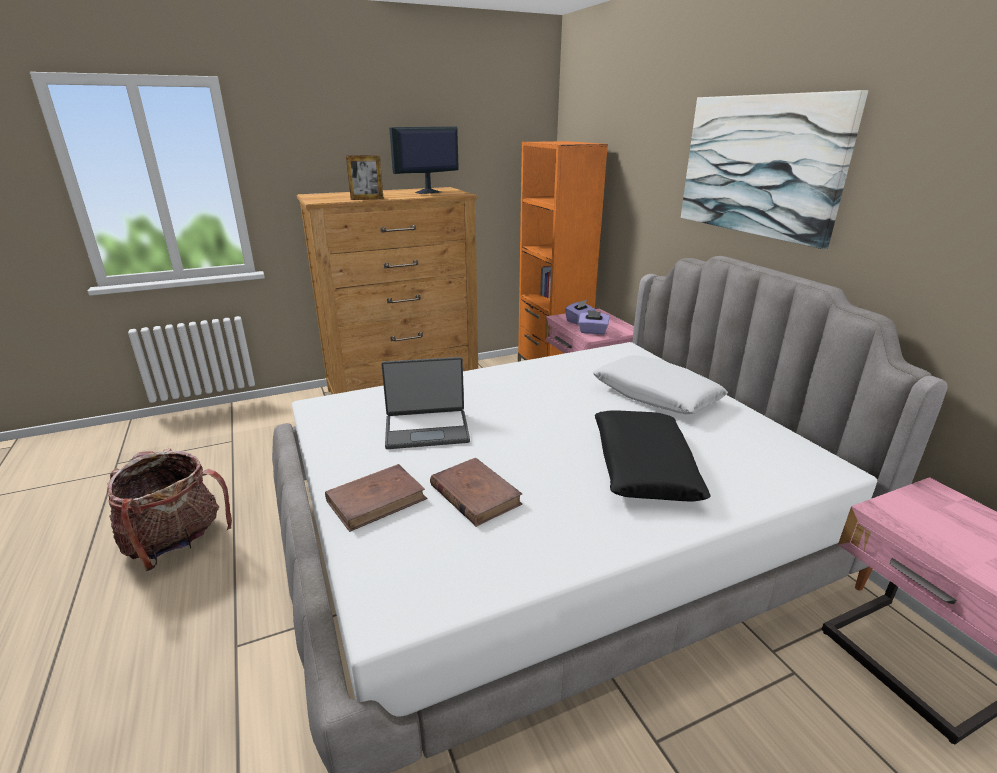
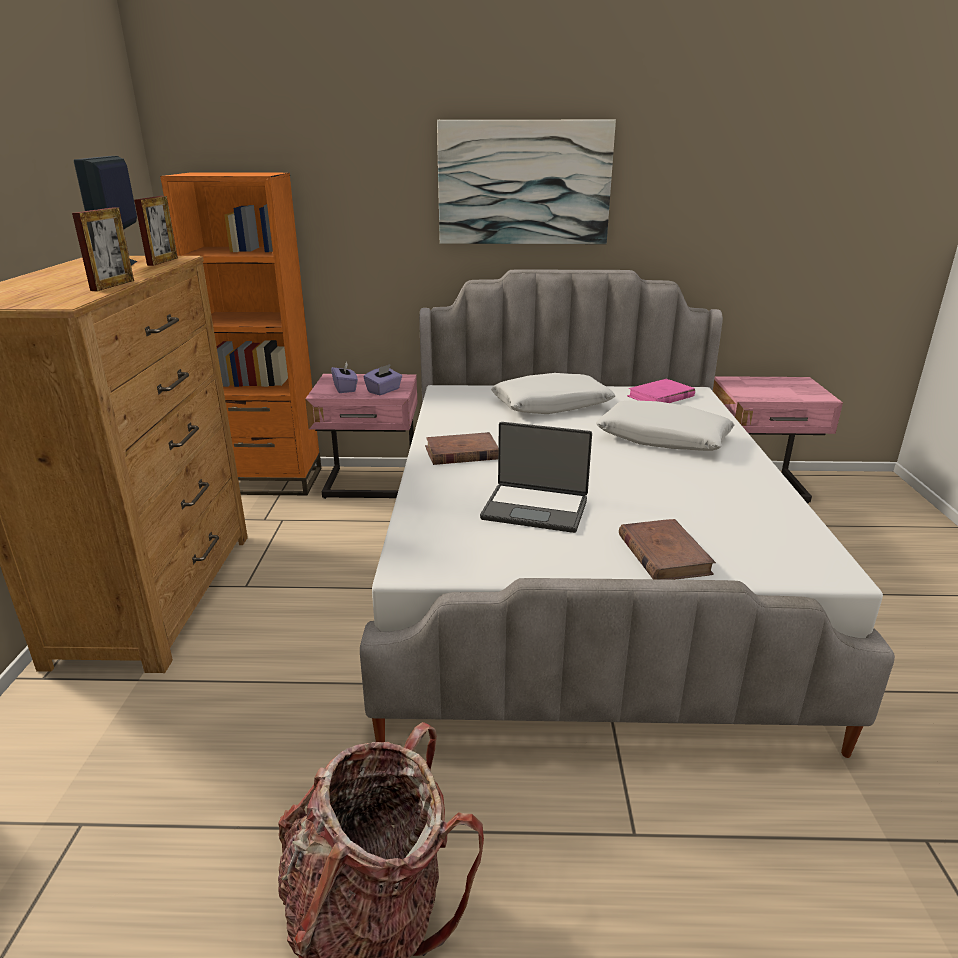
camera: 65 degrees left, 0 degrees up
laptop [381,357,470,449] -> laptop turned 90 degrees clockwise [480,422,592,533]
brown book [430,458,522,527] -> brown book moved to [425,432,498,465]
black pillow [595,410,711,501] -> white pillow [596,400,735,451]
none -> picture frame [134,196,178,266]
none -> pink book [627,379,695,403]

